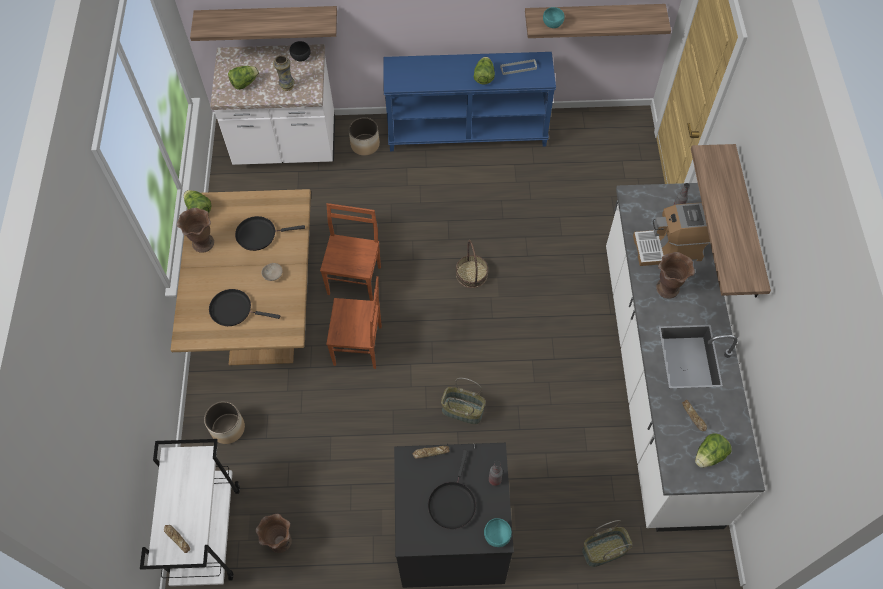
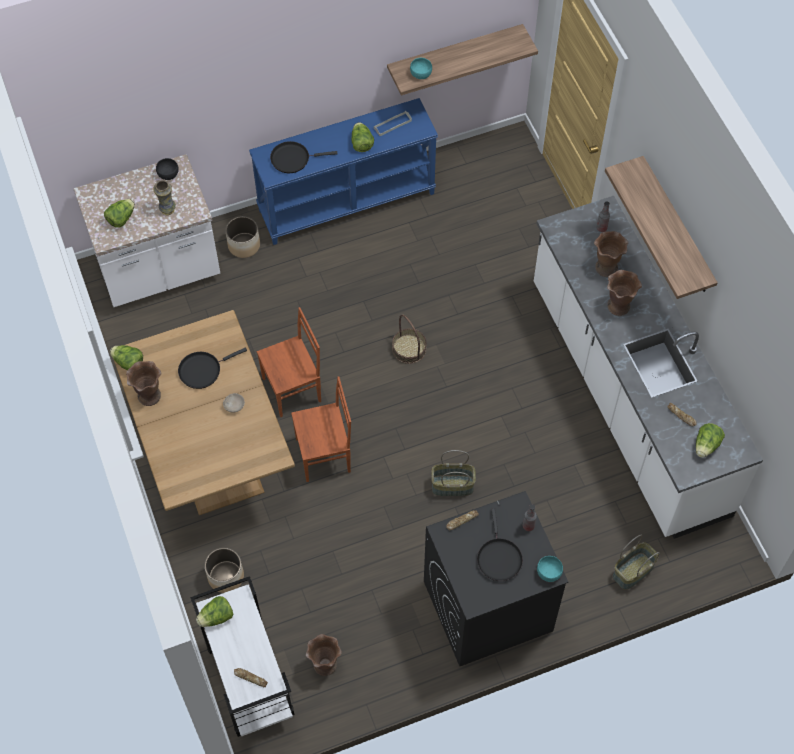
camera: 20 degrees left, 0 degrees up
shelf [190,6,337,41] -> none
black frying pan [209,289,280,326] -> black frying pan moved to [270,141,337,173]
brown chair [320,203,381,301] -> brown chair turned 75 degrees clockwise [257,307,321,417]
coffee machine [633,203,710,266] -> brown vase [594,231,628,277]
none -> lettuce [196,596,233,627]

